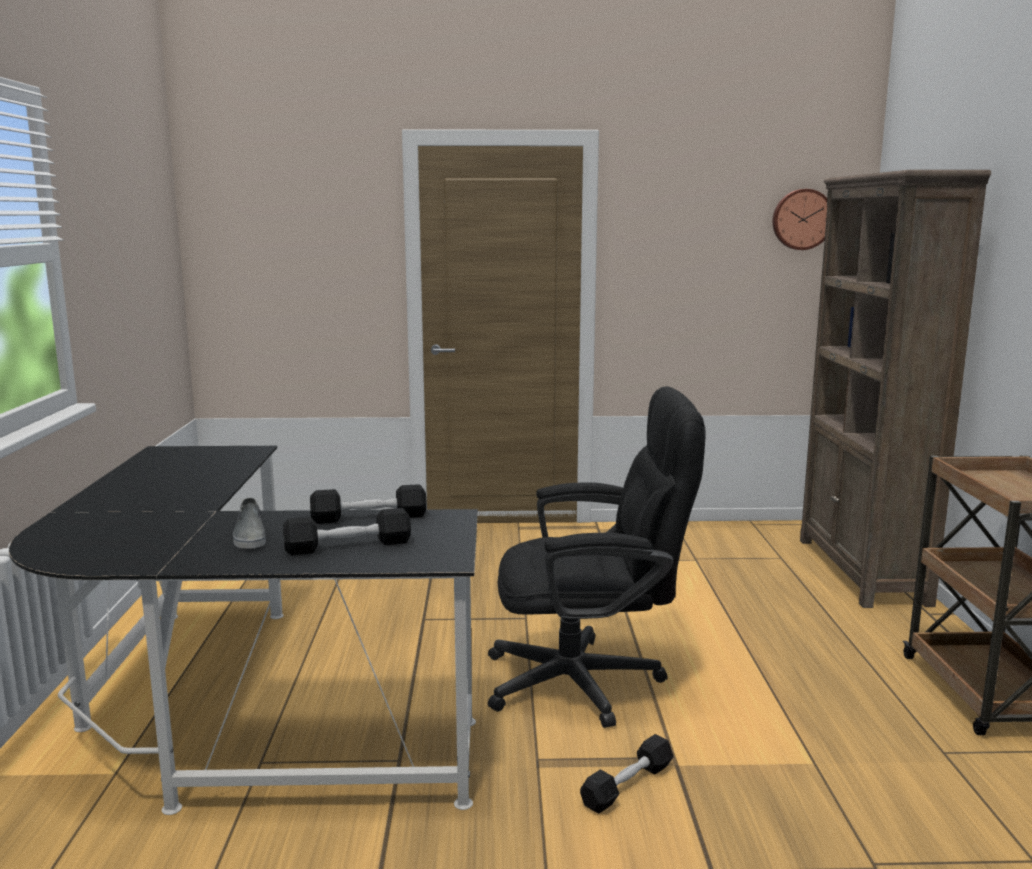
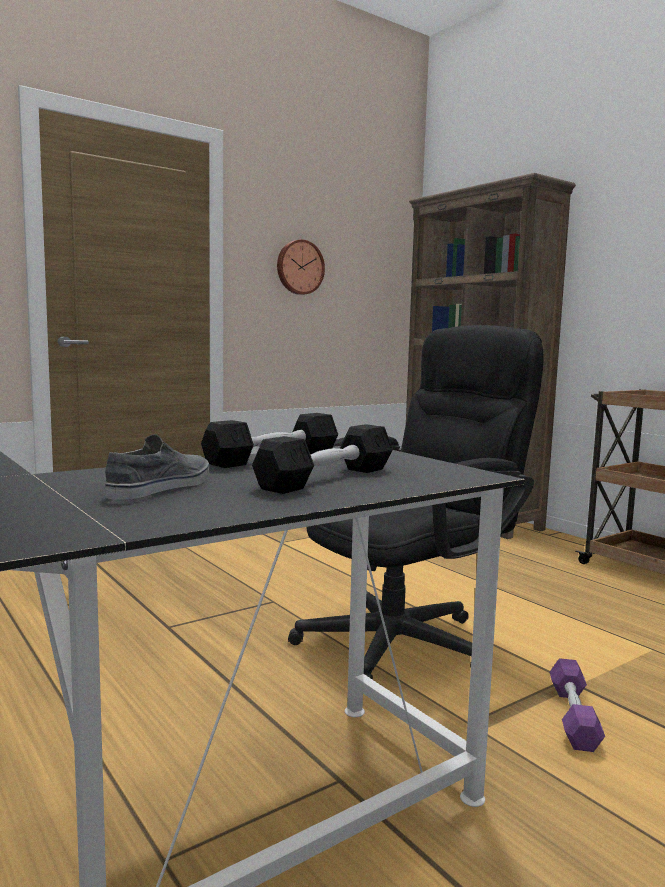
camera: 35 degrees left, 5 degrees down
grey shoe [233,498,266,549] -> grey shoe turned 105 degrees counterclockwise [105,434,209,500]
black dumbbell [580,734,674,813] -> purple dumbbell [550,658,605,752]
wall clock [773,189,827,250] -> wall clock moved to [277,240,325,295]

